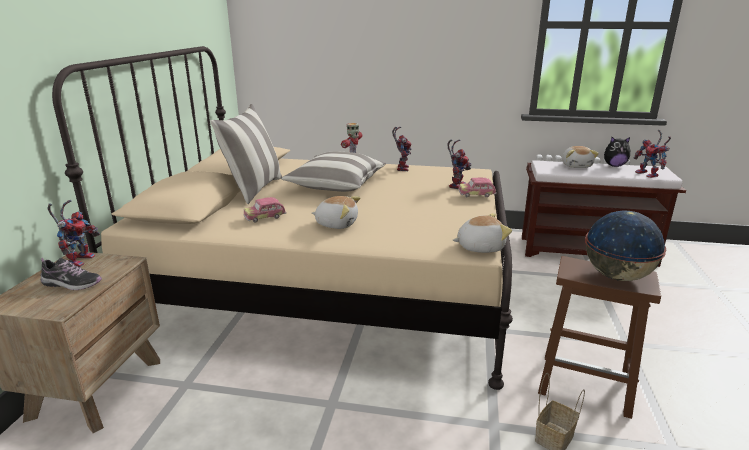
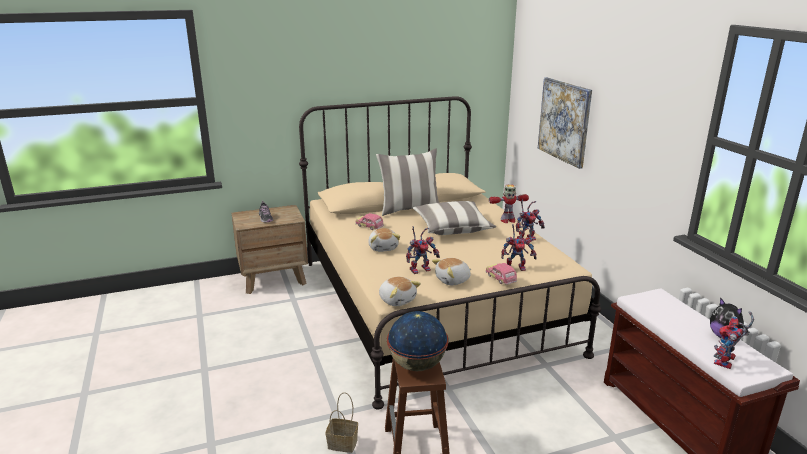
camera: 60 degrees right, 0 degrees up
toy robot [47,200,100,267] -> toy robot moved to [406,226,440,274]
plush toy [562,146,599,168] -> plush toy moved to [432,258,471,285]
none -> picture [538,77,592,169]

